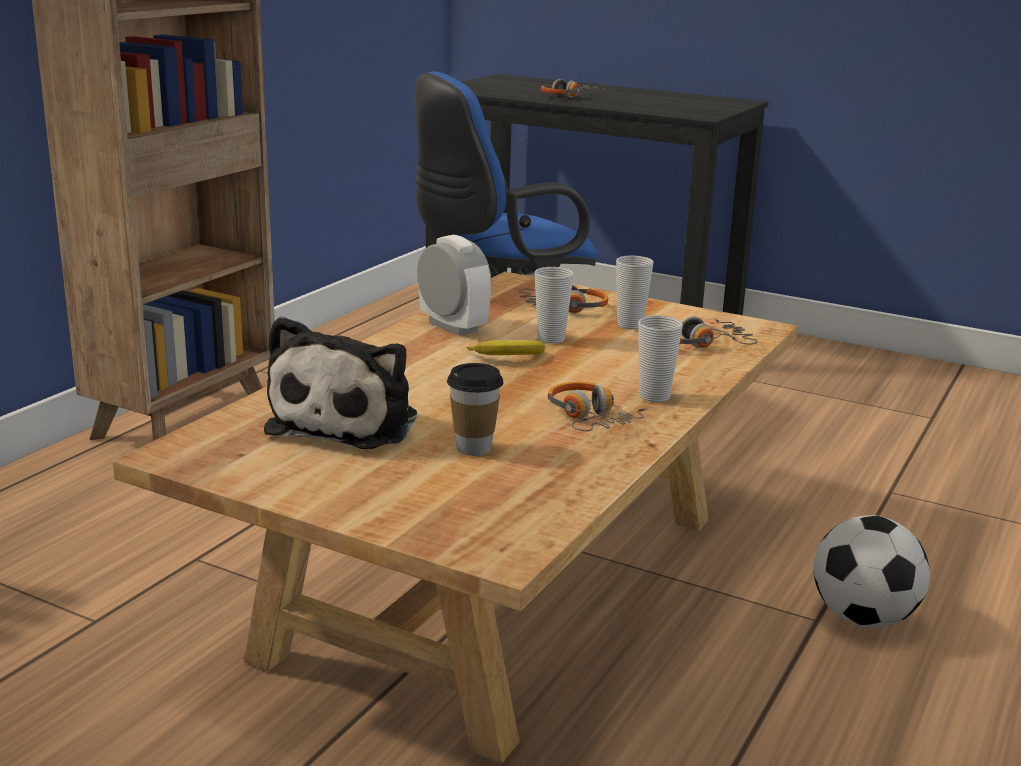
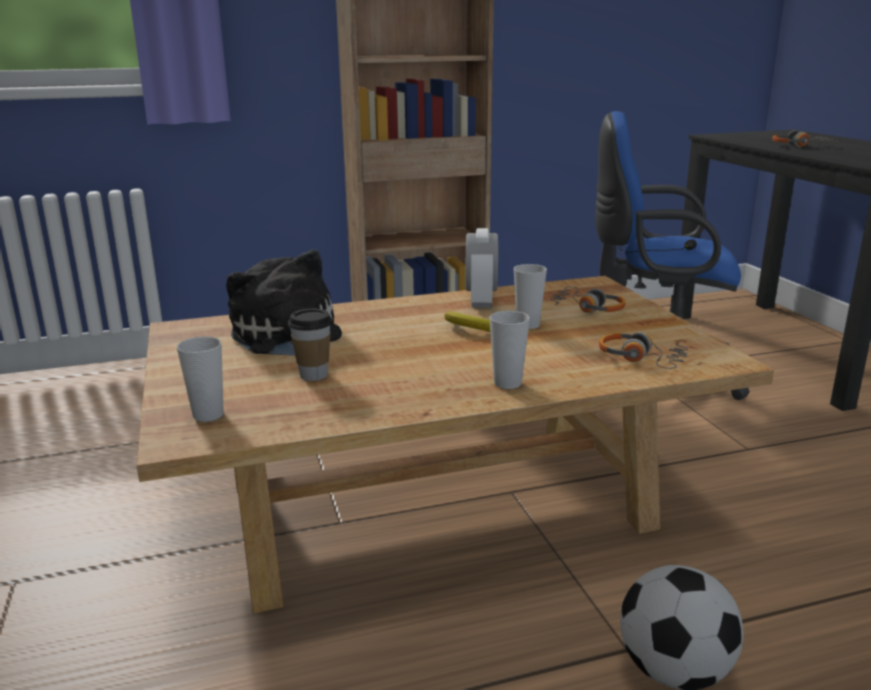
camera: 45 degrees right, 0 degrees up
plush toy [264,316,417,449] -> plush toy turned 90 degrees clockwise [226,250,342,356]
headphones [548,382,648,431] -> none
cup [616,256,654,330] -> cup moved to [177,336,224,422]

